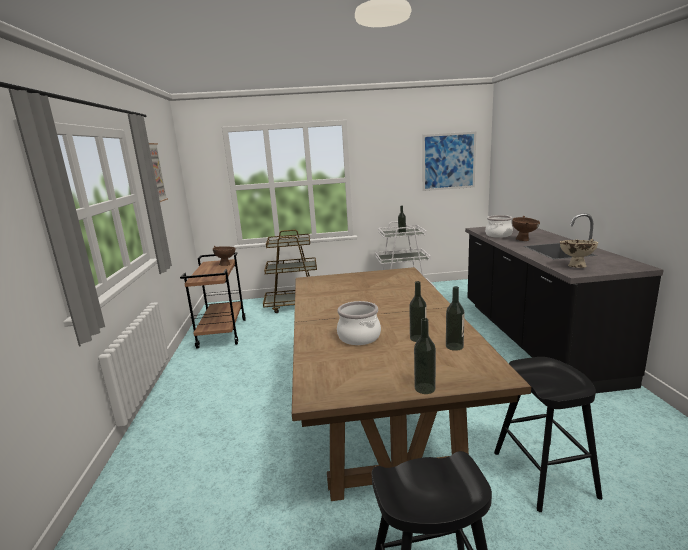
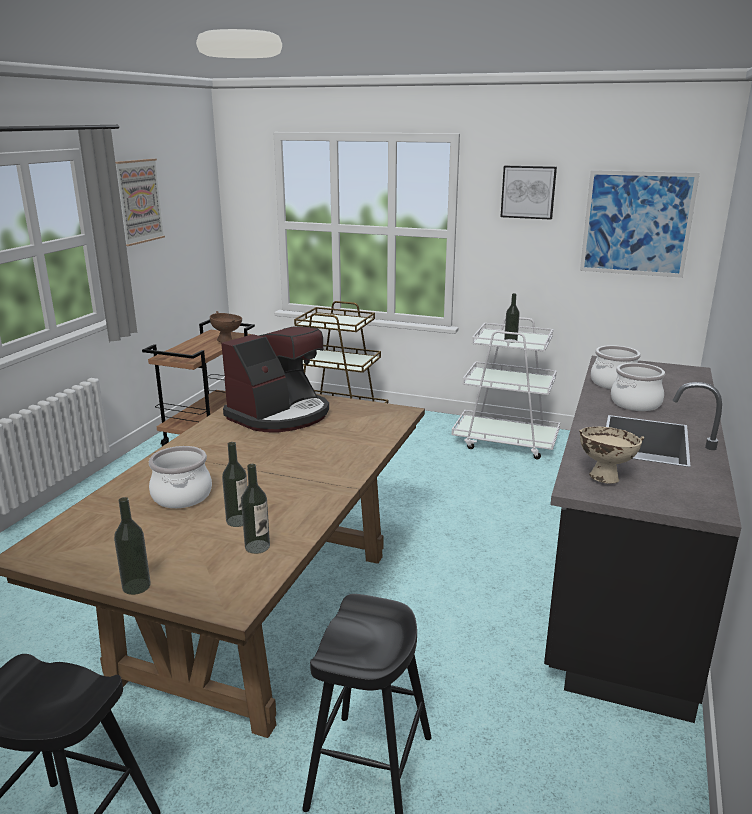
camera: 25 degrees right, 5 degrees up
brown bowl [512,216,540,241] -> cooking pot [611,363,665,411]
none -> coffee machine [221,326,329,433]
none -> picture [501,166,557,220]

